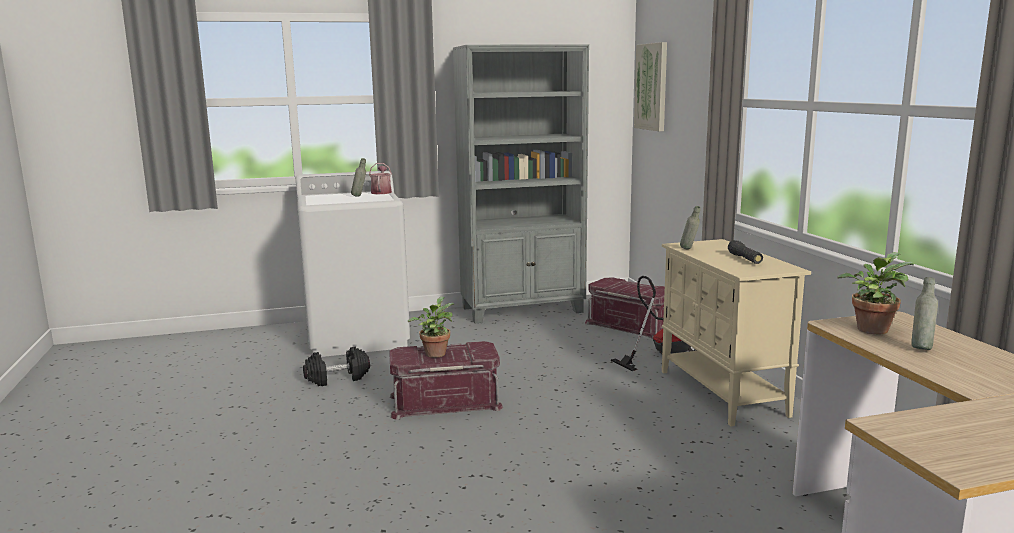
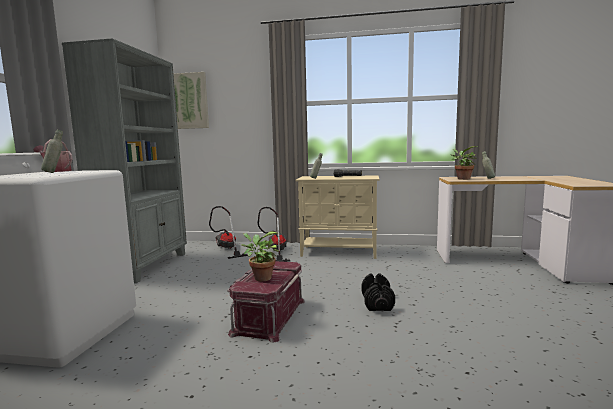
camera: 65 degrees left, 5 degrees down
black dumbbell [303,346,370,386] -> black dumbbell moved to [362,273,395,311]
red storage box [585,277,665,339] -> vacuum cleaner [209,206,248,259]

